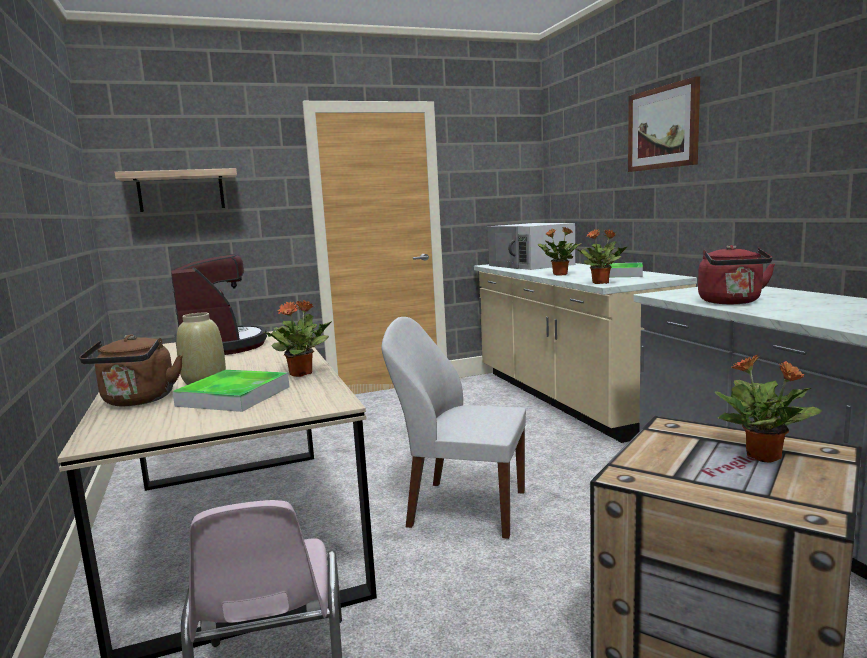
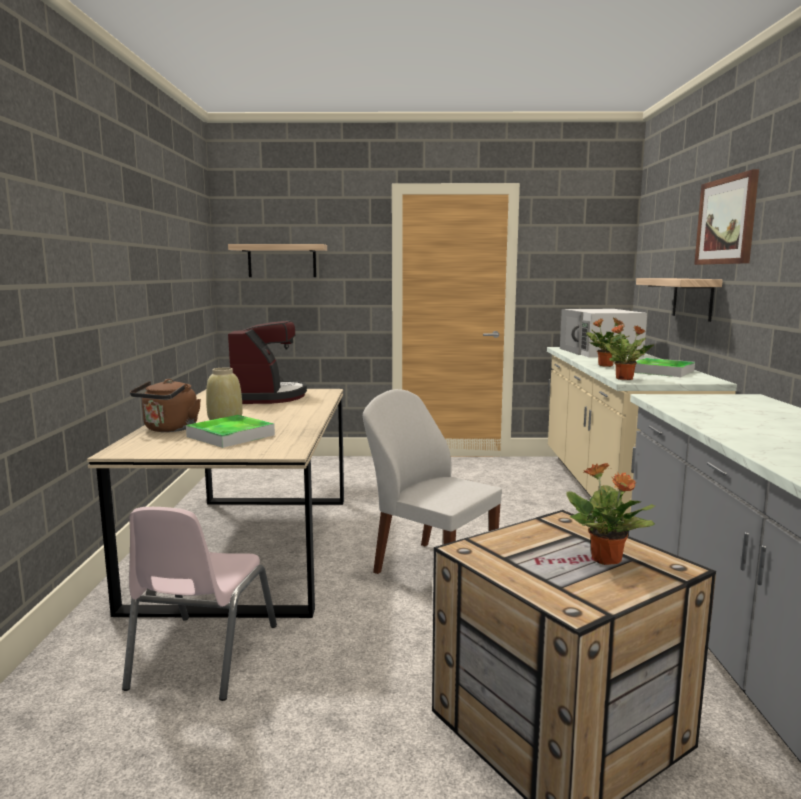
camera: 20 degrees right, 0 degrees up
potted plant [263,300,332,377] -> none
red kettle [698,245,775,304] -> none
none -> shelf [636,278,723,322]

